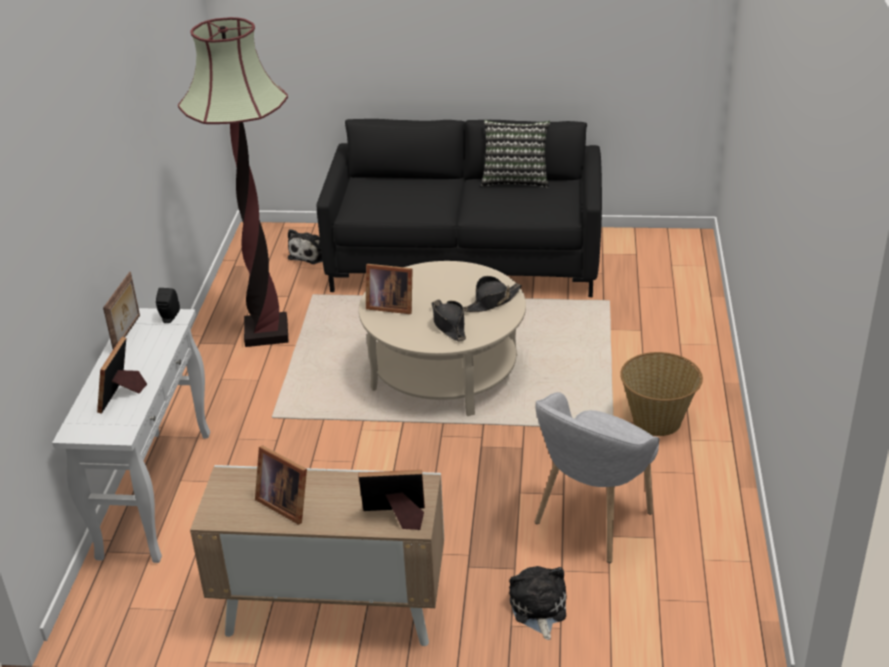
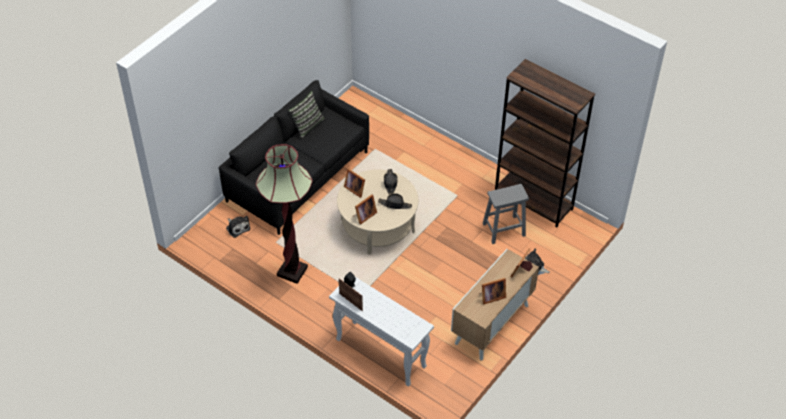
camera: 60 degrees left, 15 degrees up
picture frame [97,337,147,414] -> picture frame moved to [344,168,365,198]
grey armchair [535,392,659,563] -> grey stool [483,184,529,244]
basket [620,352,703,436] -> none
none -> brown bookcase [495,59,595,228]

